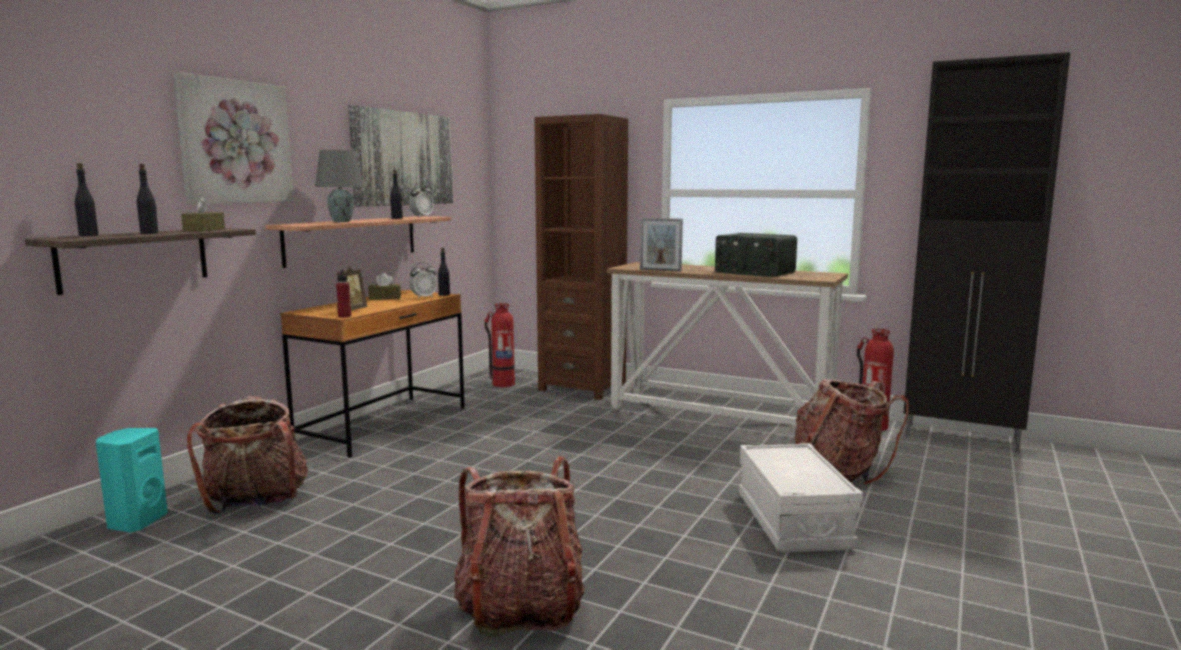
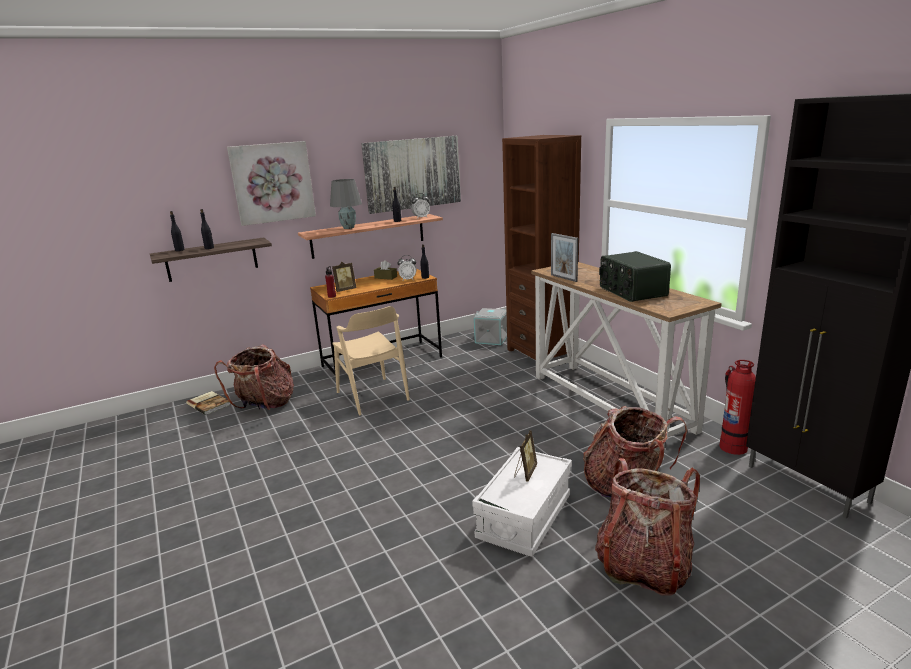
camera: 35 degrees right, 10 degrees up
turquoise speaker [96,428,168,532] -> book [186,391,231,415]
brown tissue box [181,196,225,231] -> none
backpack [454,456,585,637] -> backpack moved to [595,458,700,595]
fire extinguisher [485,303,515,387] -> grey storage box [474,308,507,345]
none -> beige chair [332,306,410,415]
none -> picture frame [514,430,537,482]

